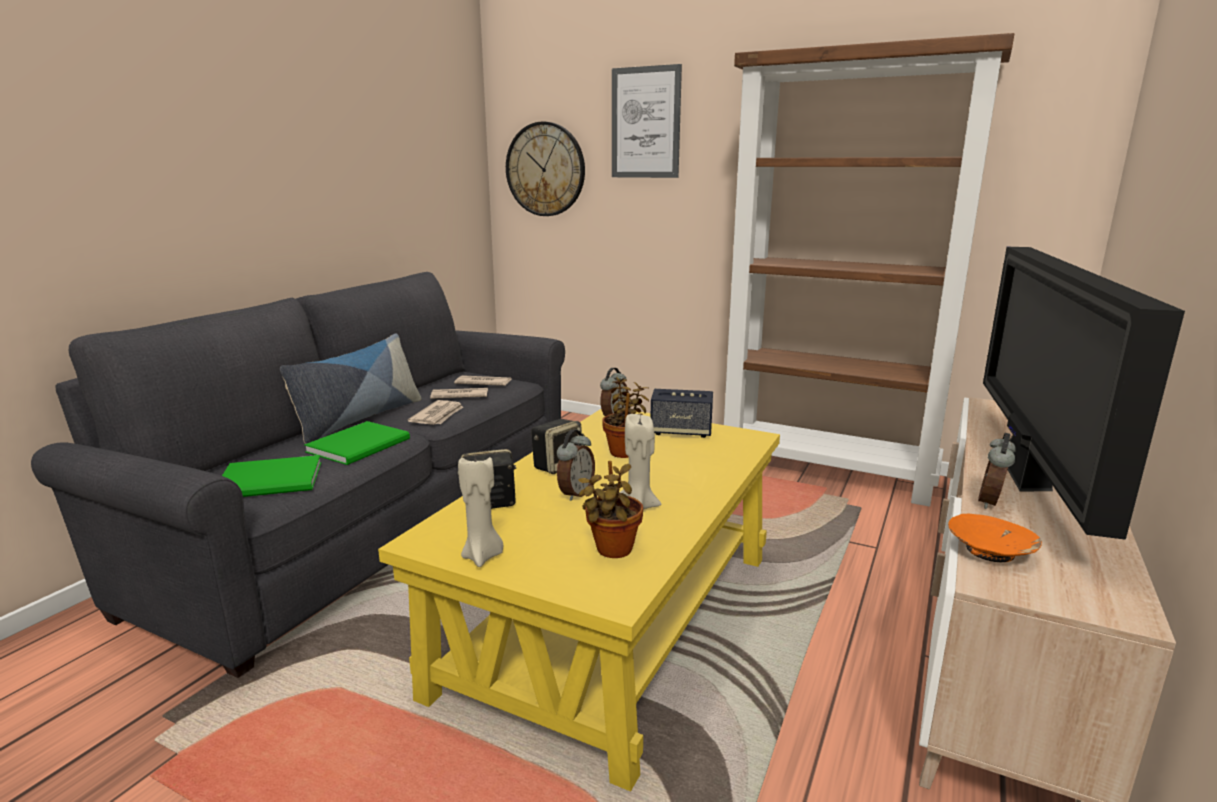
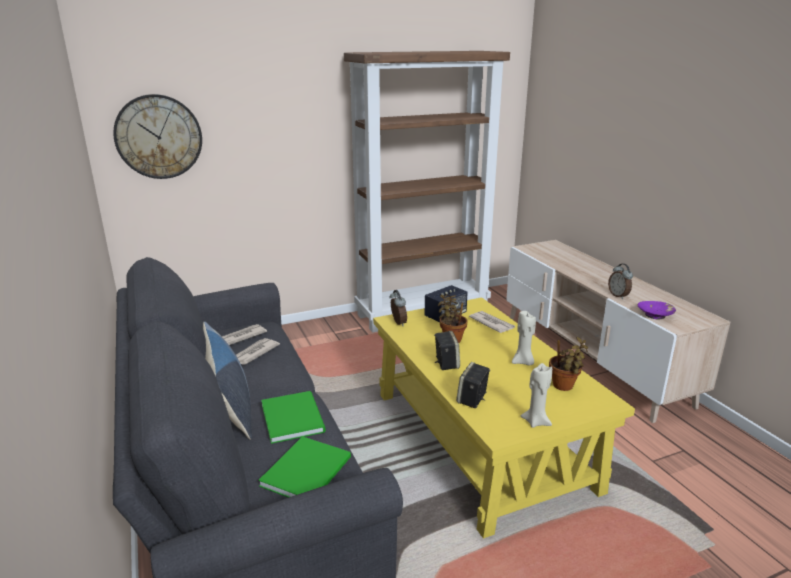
camera: 50 degrees left, 5 degrees up
newspaper [408,400,463,425] -> newspaper moved to [469,311,515,333]
alarm clock [557,430,595,501] -> none
picture [612,64,682,178] -> none
orange bowl [948,514,1042,562] -> purple bowl [638,301,676,319]
television [983,247,1185,540] -> none

